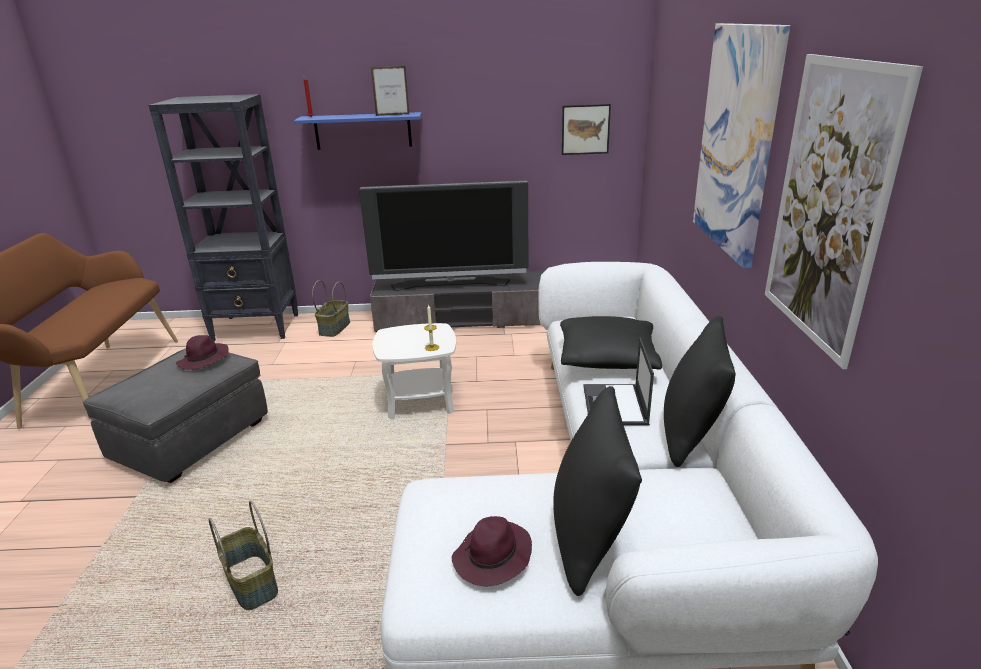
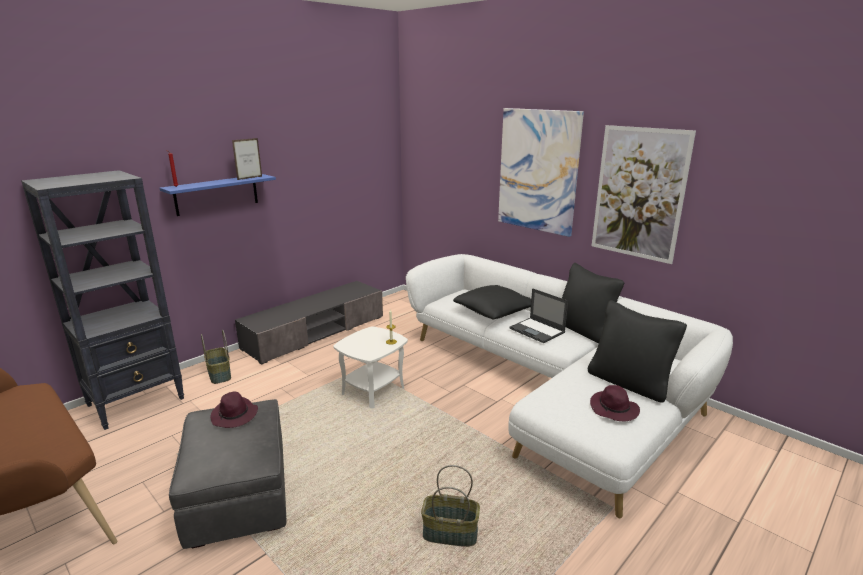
camera: 45 degrees left, 5 degrees down
television [359,180,528,291] -> none
picture [562,104,611,155] -> none

